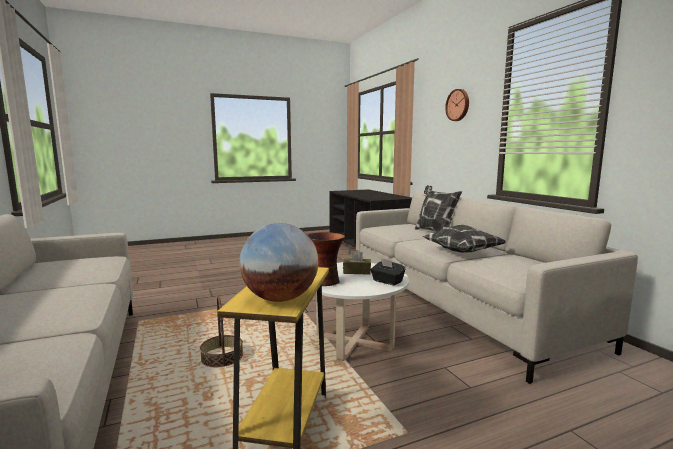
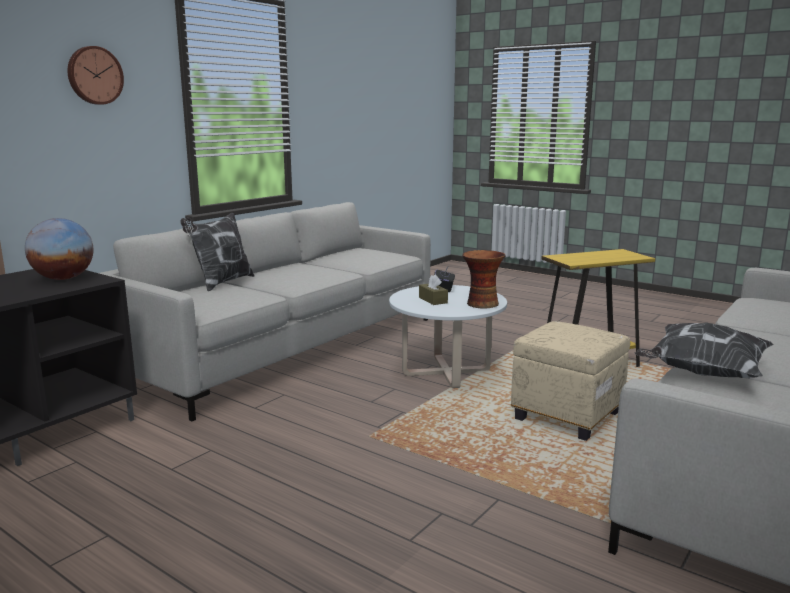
camera: 120 degrees left, 5 degrees up
basket [200,296,243,367] -> beige ottoman [511,321,630,441]
globe [239,223,318,302] -> globe moved to [25,218,93,280]
pillow [423,225,506,253] -> pillow moved to [635,323,774,378]

